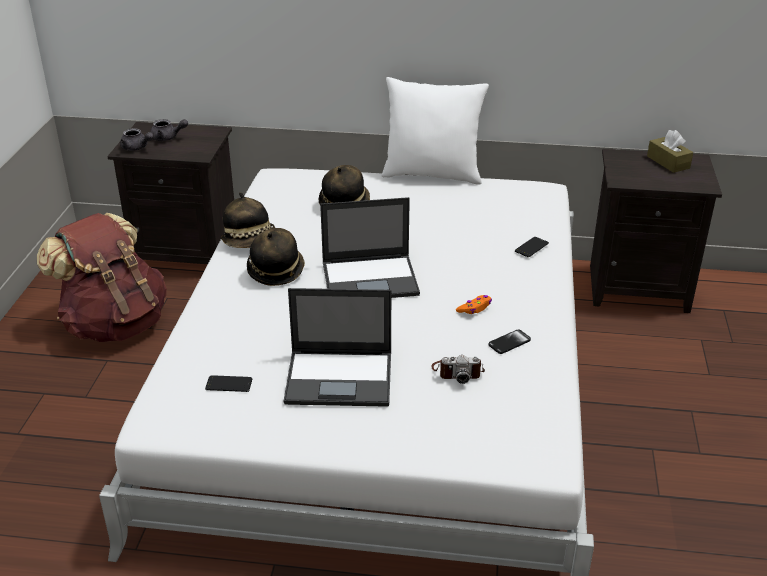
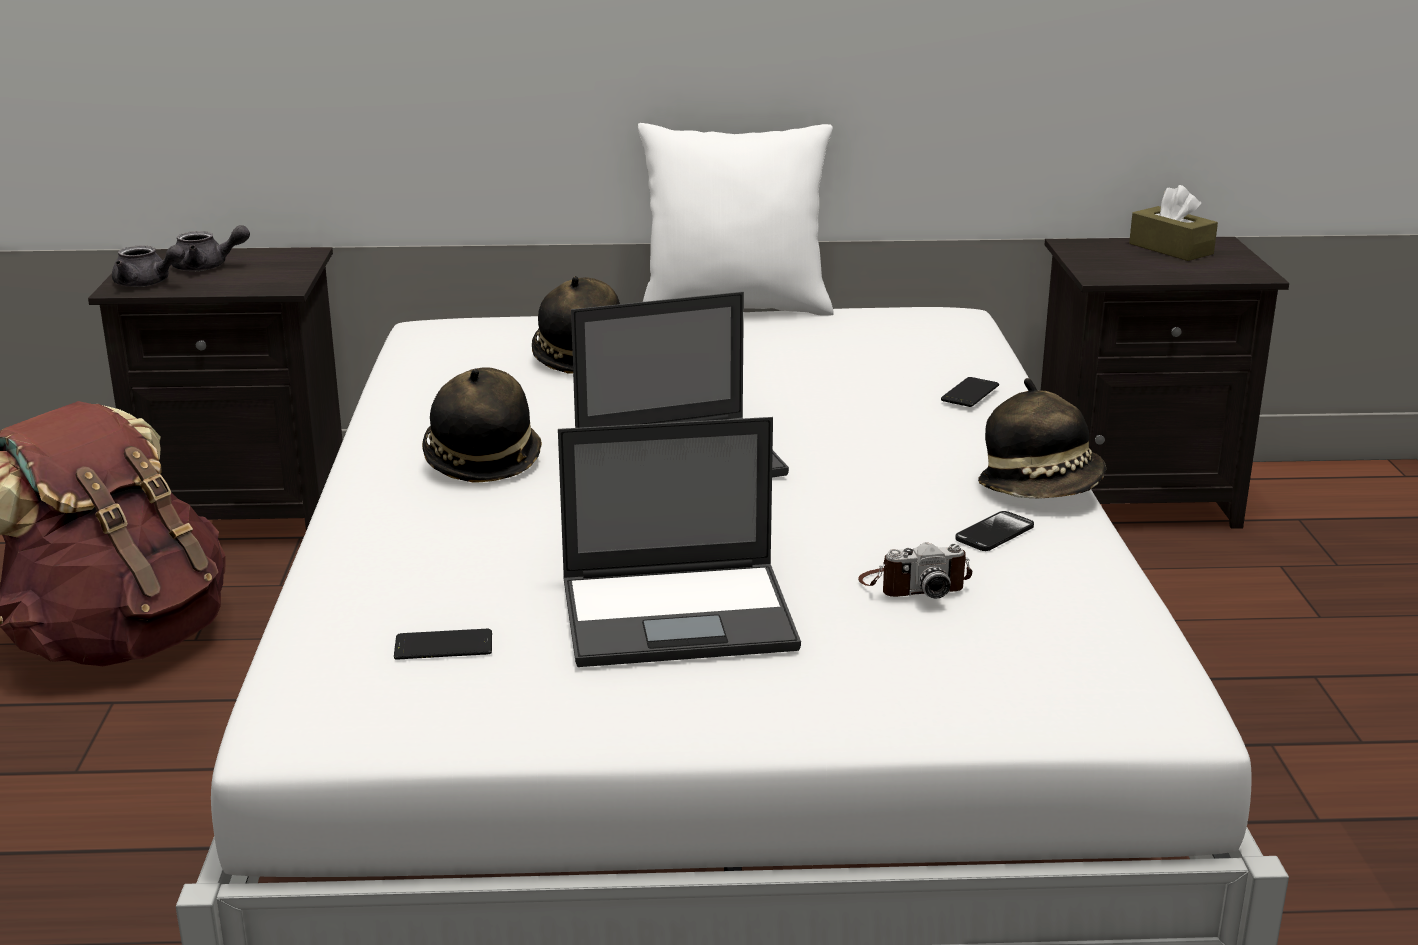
camera: 10 degrees left, 10 degrees down
hat [221,192,275,248] -> hat moved to [978,378,1106,498]
orange game controller [456,295,492,314] -> none

